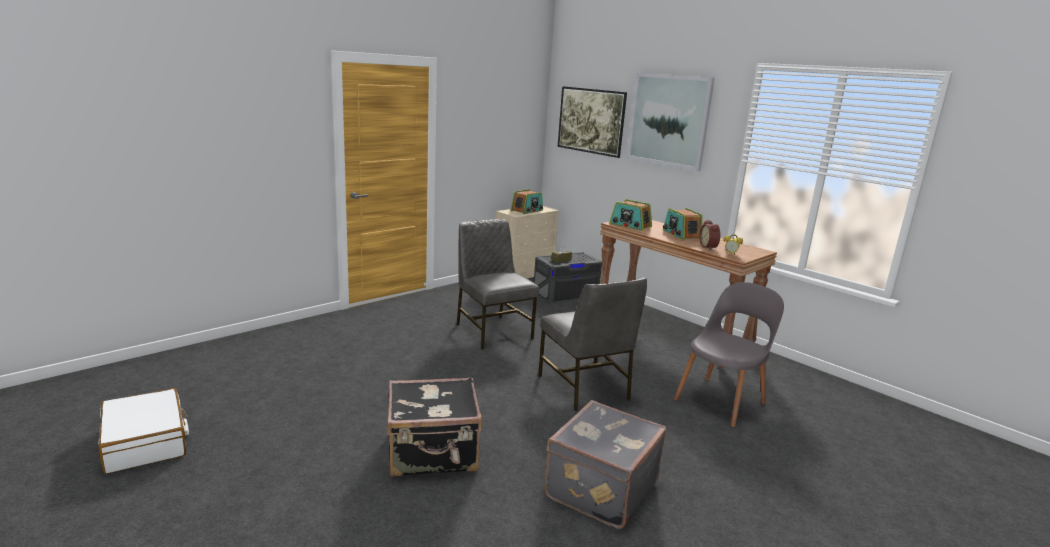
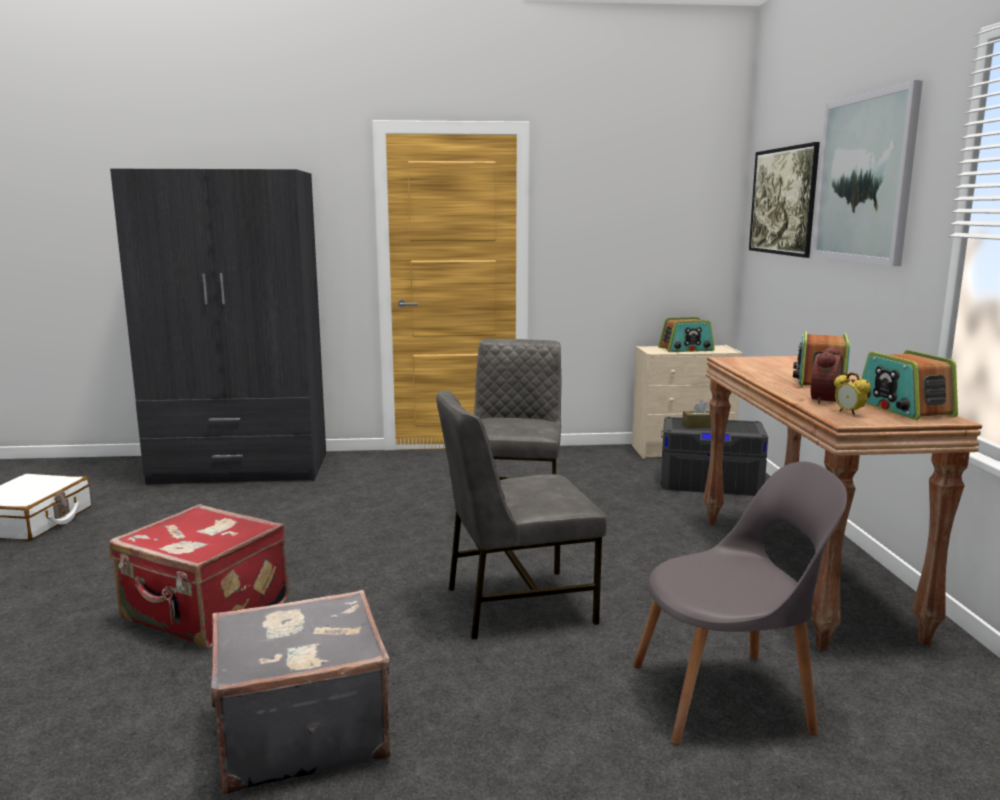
camera: 40 degrees right, 5 degrees down
black suitcase [387,377,482,477] -> red suitcase [109,504,289,648]
grey chair [538,278,647,411] -> grey chair turned 60 degrees clockwise [436,390,607,640]
radio [609,199,652,231] -> radio moved to [861,350,958,420]
none -> grey wardrobe [110,169,326,485]

